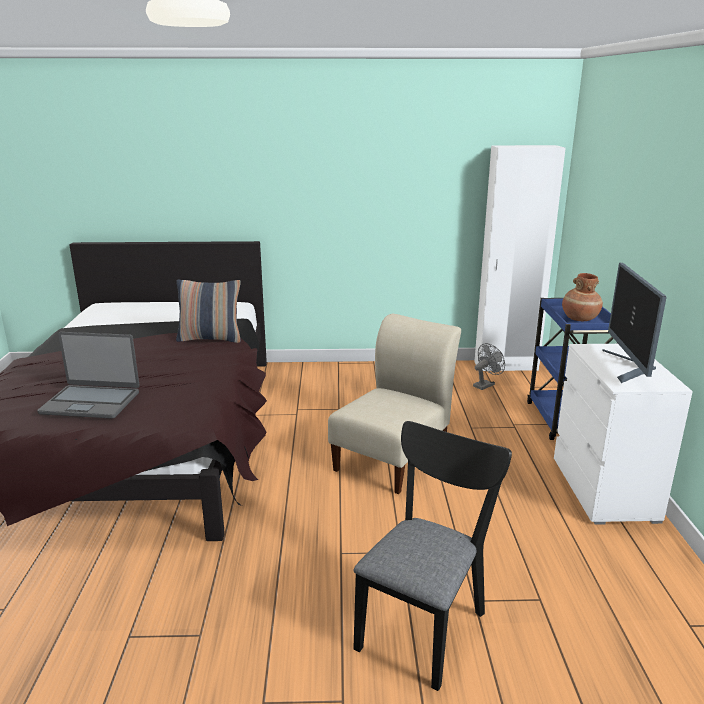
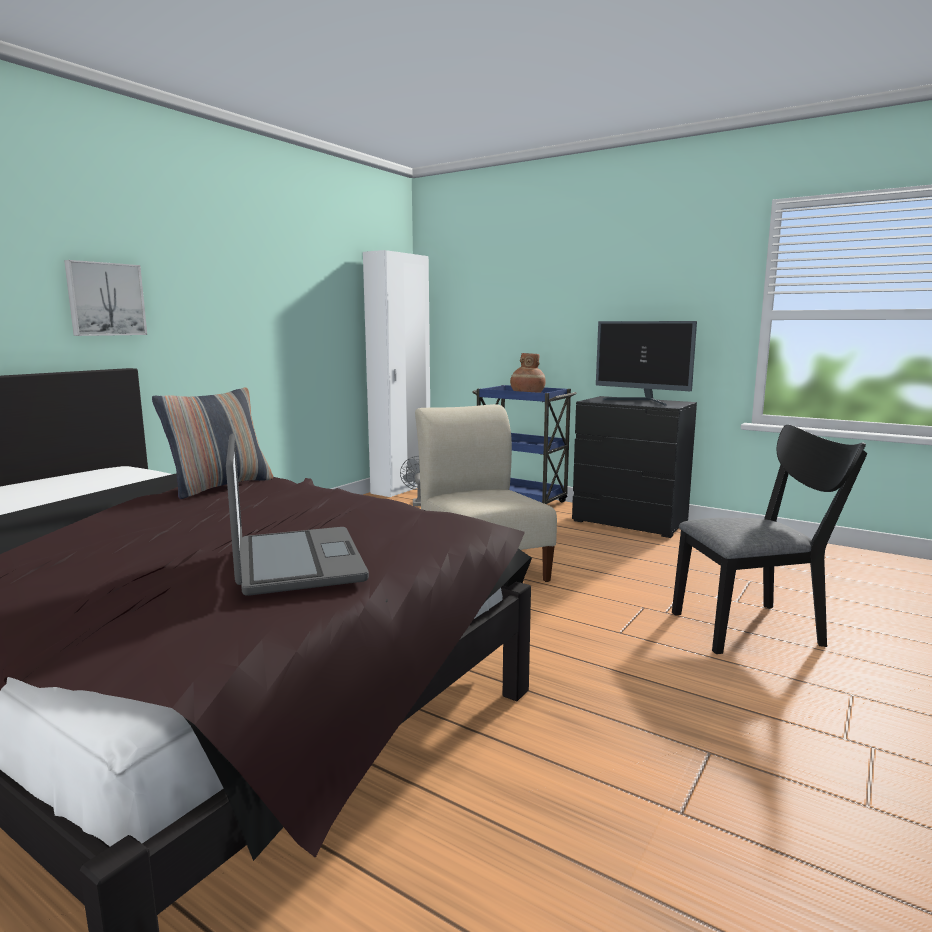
camera: 55 degrees left, 10 degrees down
laptop [37,332,139,419] -> laptop turned 60 degrees counterclockwise [226,433,369,596]
black chair [353,421,512,691] -> black chair turned 105 degrees clockwise [672,425,867,654]
white dresser [554,344,693,525] -> black dresser [572,396,697,538]
none -> picture [64,260,147,336]

